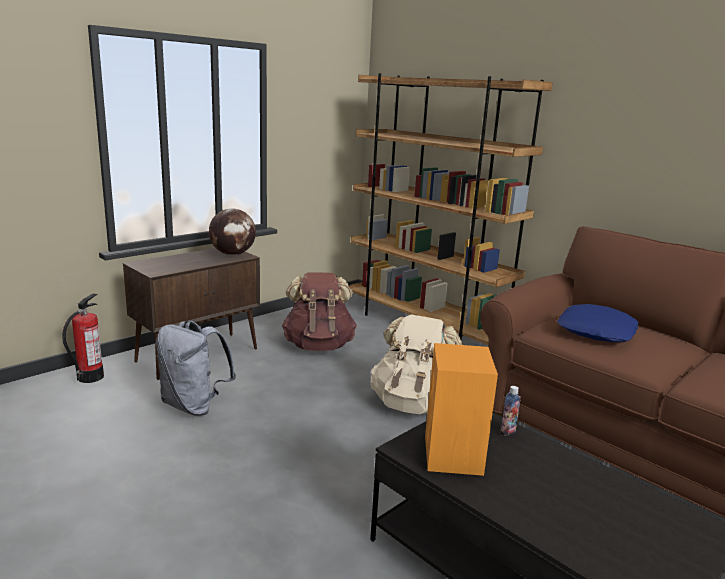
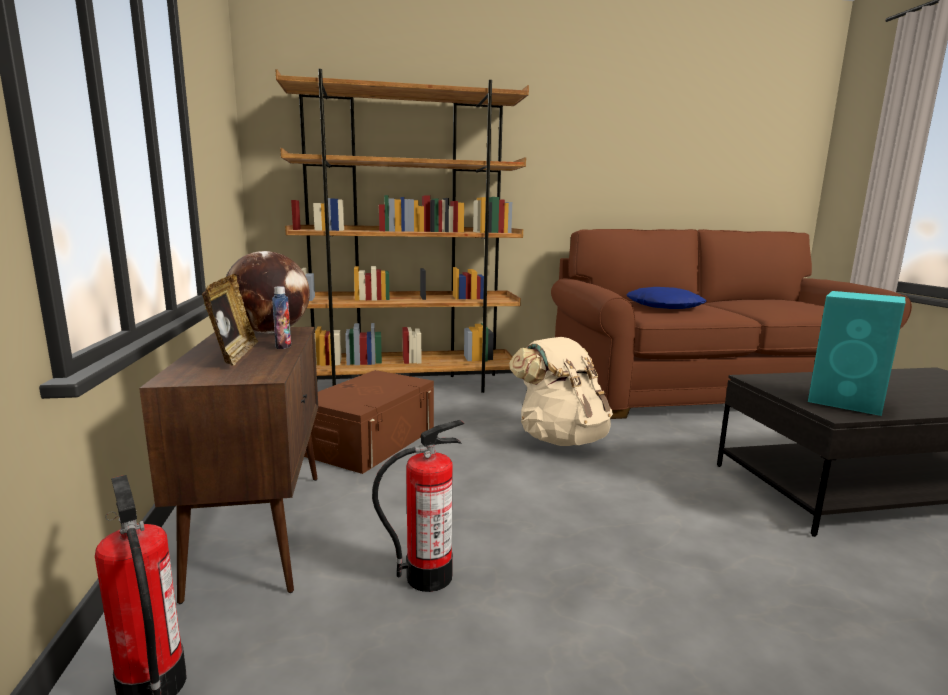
camera: 55 degrees left, 5 degrees down
grey backpack [156,321,236,416] -> fire extinguisher [372,420,464,592]
brown backpack [282,273,357,351] -> brown storage box [304,370,434,474]
orange speaker [425,343,498,476] -> turquoise speaker [808,291,905,416]
bottle [500,386,521,436] -> bottle moved to [272,287,291,349]
none -> picture frame [202,274,258,366]

